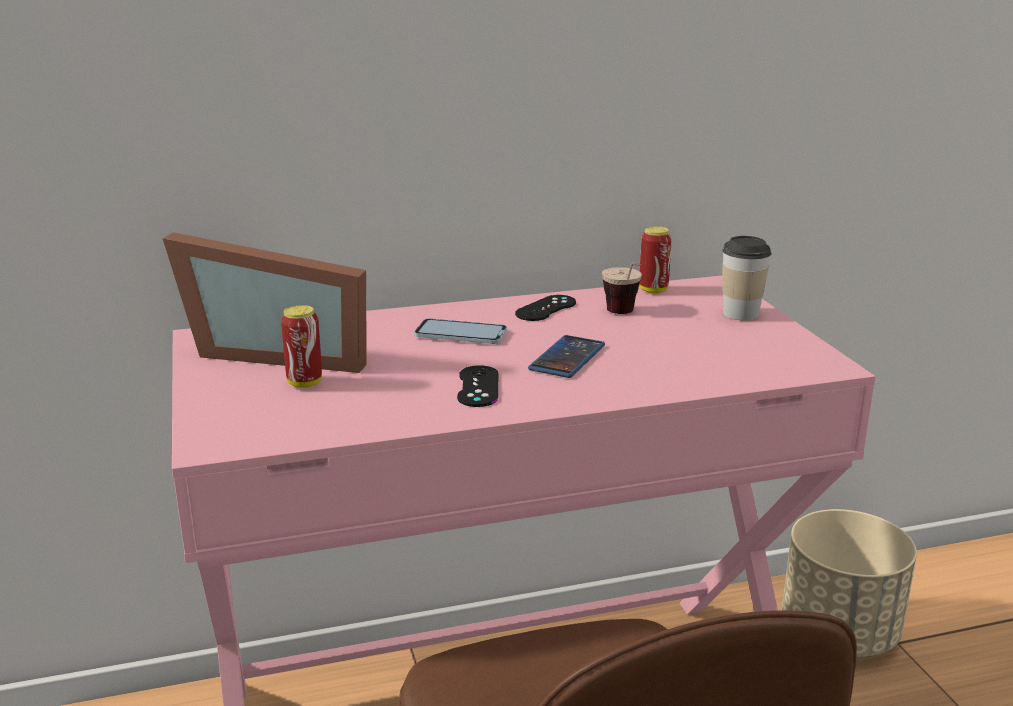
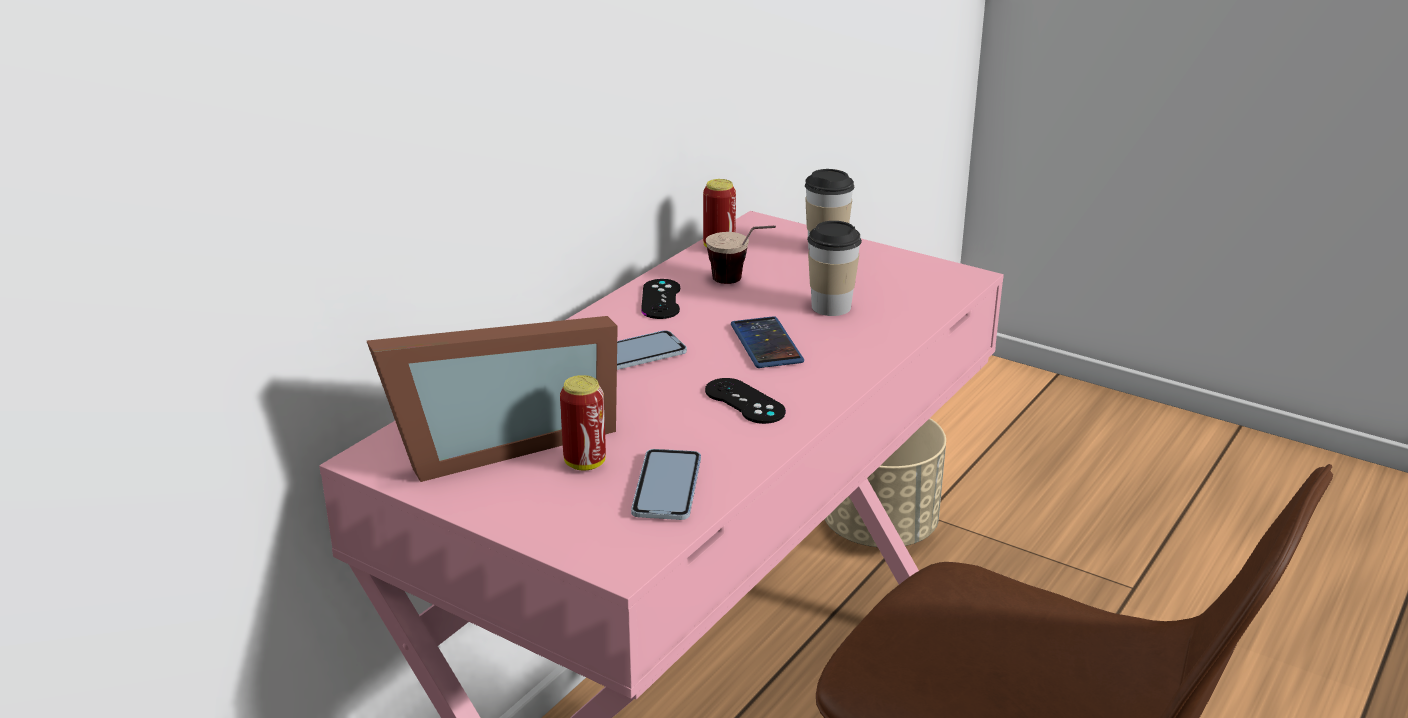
camera: 40 degrees left, 5 degrees up
none -> phone [631,449,701,520]
none -> cup [807,221,862,316]

